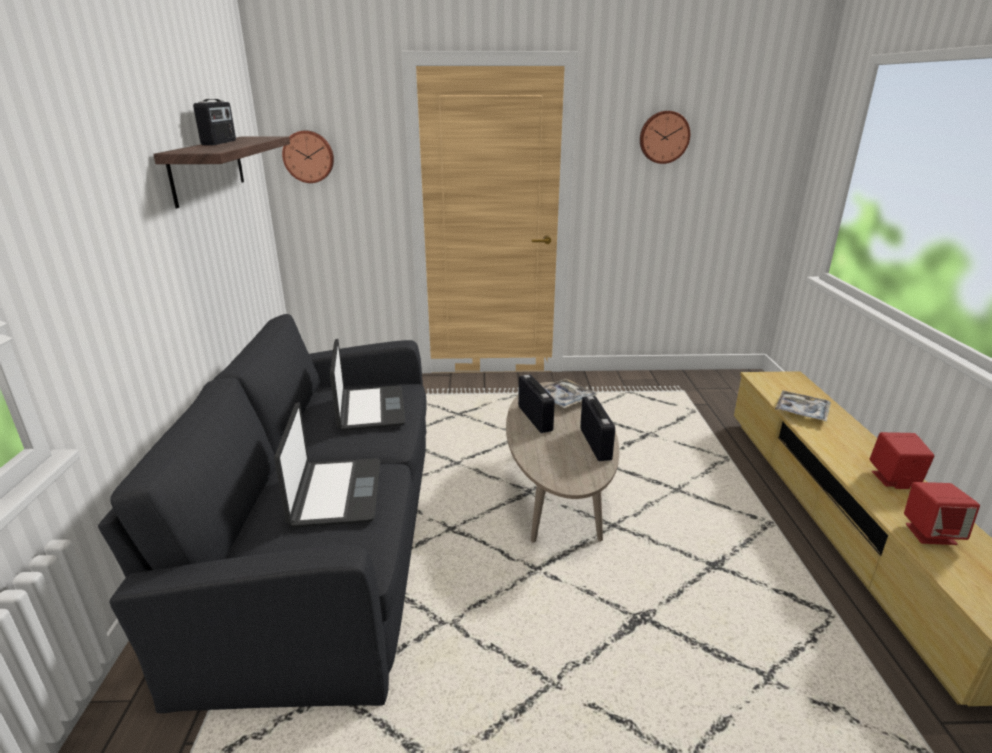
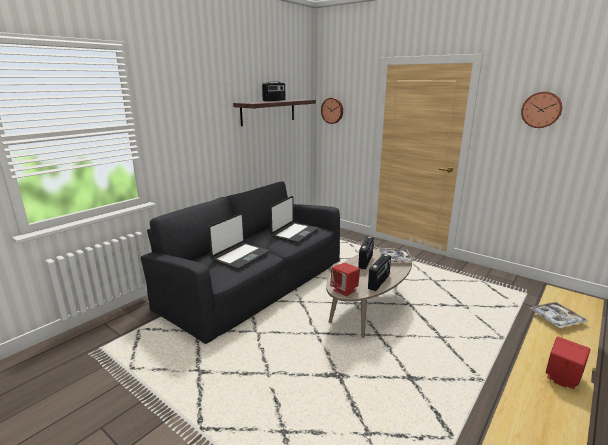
camera: 40 degrees right, 5 degrees down
red speaker [904,482,980,545] -> red speaker moved to [330,263,360,296]

